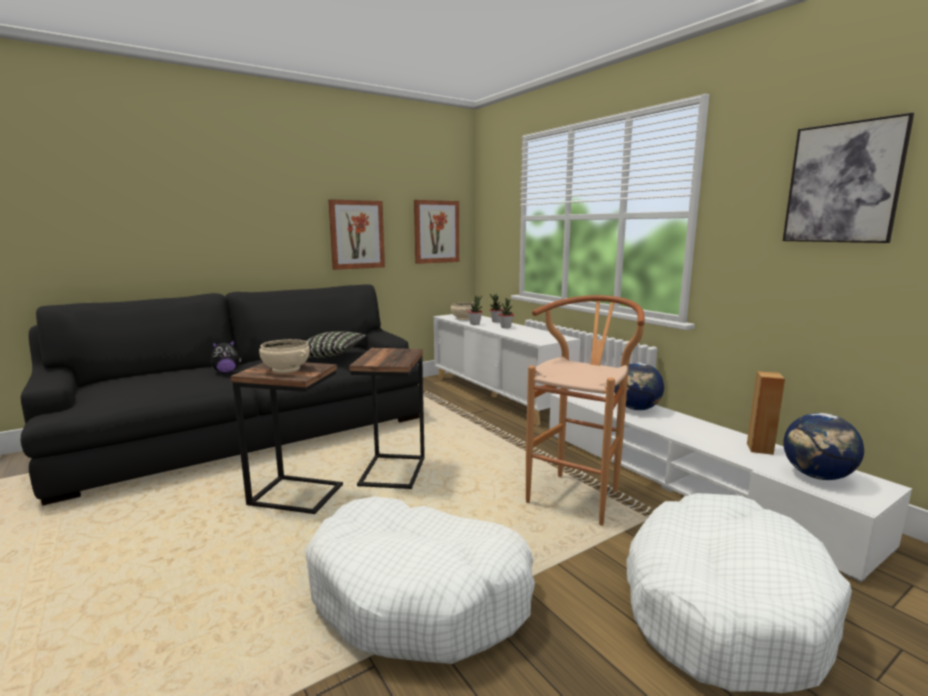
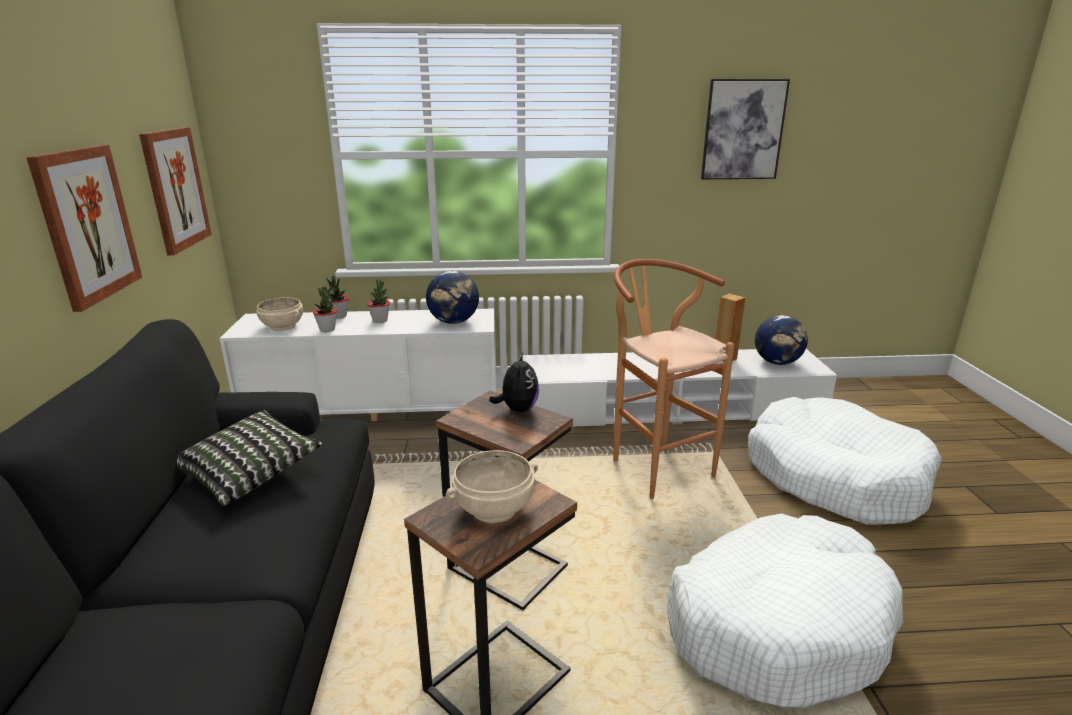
camera: 60 degrees left, 10 degrees up
plush toy [211,340,241,373] -> plush toy moved to [489,353,539,412]
globe [615,362,664,410] -> globe moved to [426,271,479,324]

